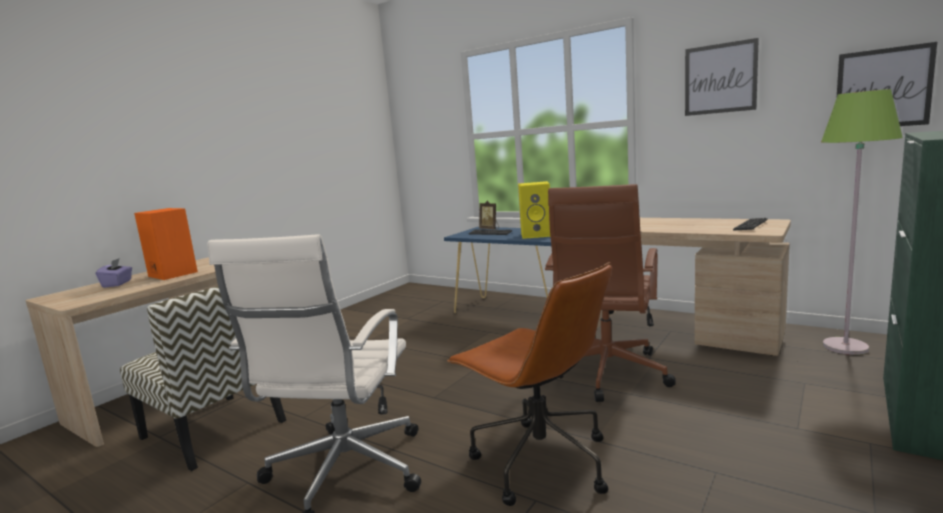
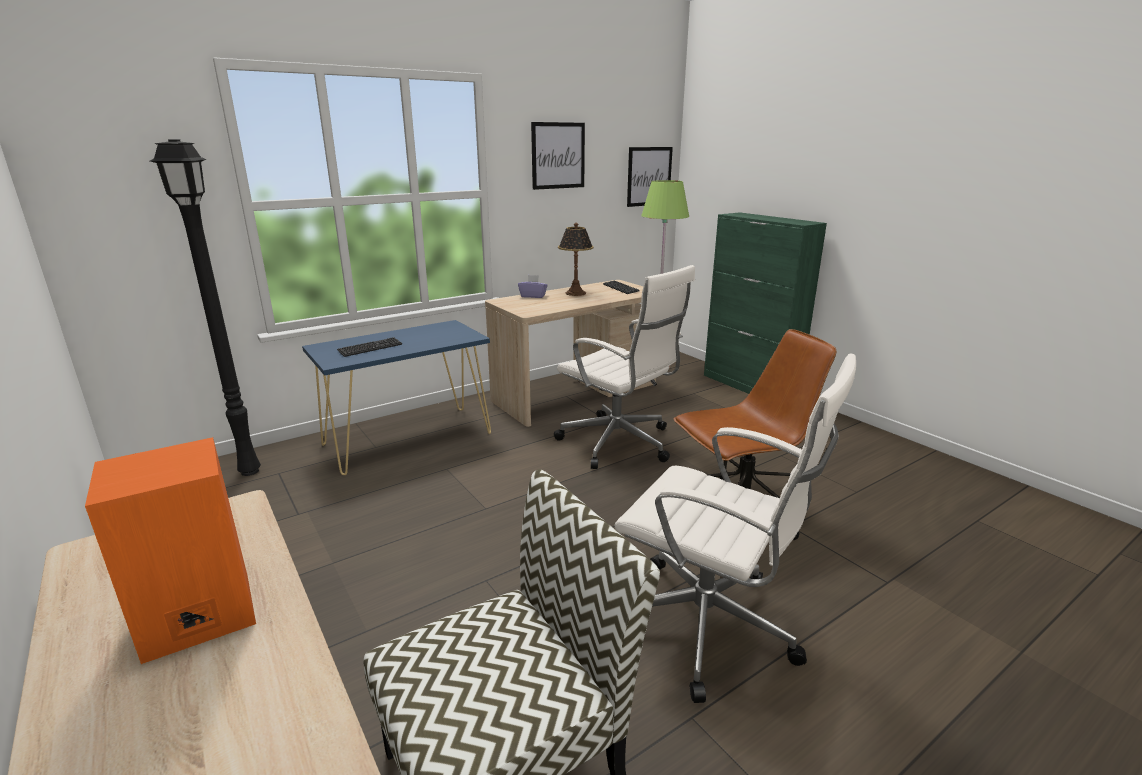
camera: 70 degrees left, 10 degrees up
purple tissue box [96,259,132,288] -> purple tissue box moved to [518,275,548,298]
picture frame [479,200,499,229] -> none
yellow speaker [518,181,550,239] -> none
brown office chair [545,184,676,402] -> white office chair [554,265,695,469]
none -> black floor lamp [150,140,261,476]
none -> table lamp [558,223,593,296]

